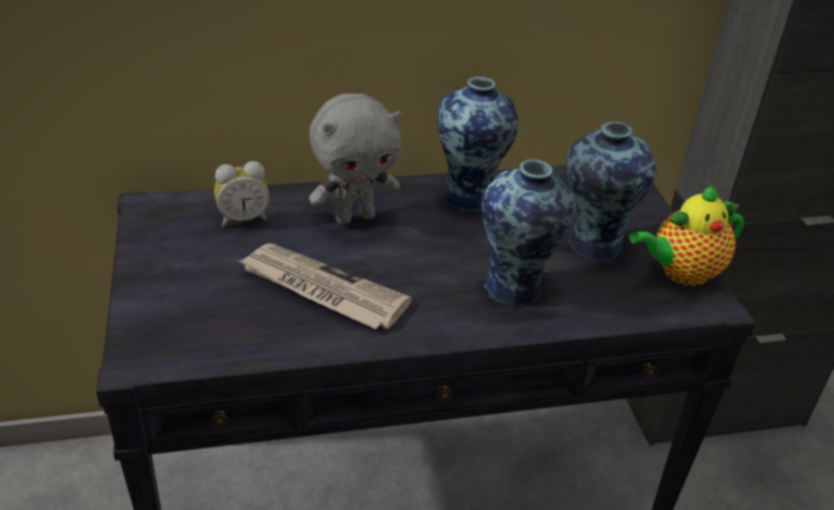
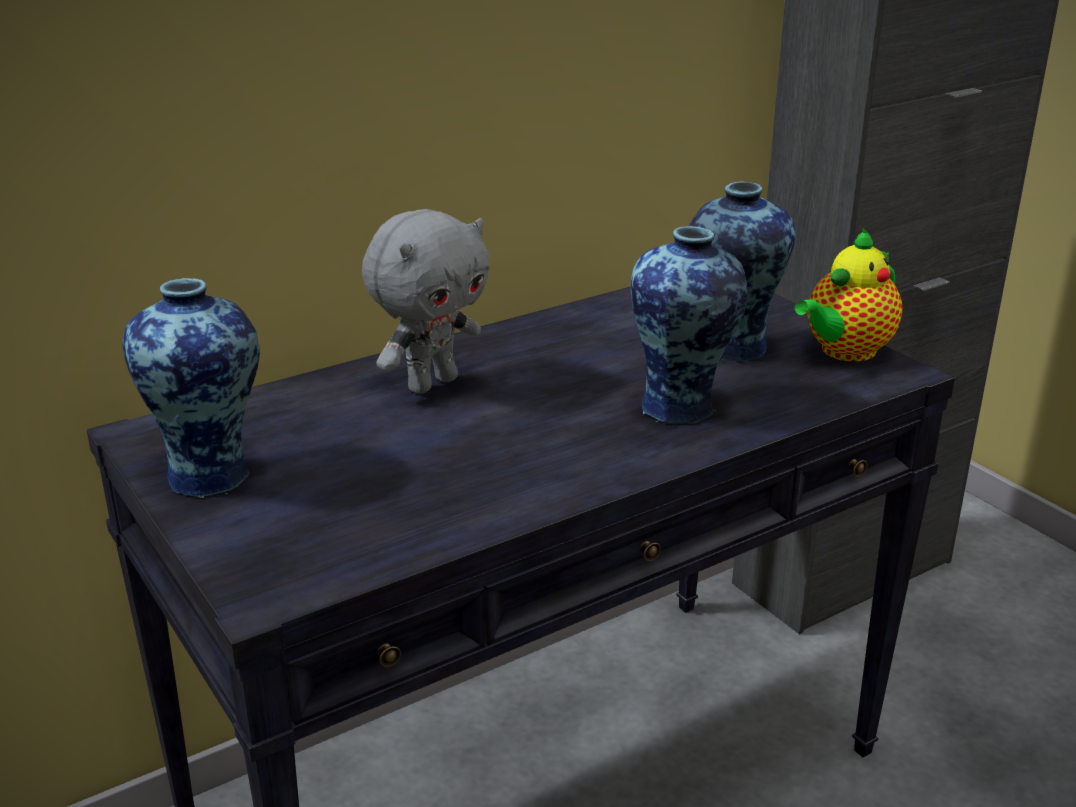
camera: 20 degrees left, 10 degrees down
alarm clock [214,161,270,227] -> none
newspaper [238,243,412,329] -> none
vase [437,77,518,212] -> vase moved to [122,278,260,498]

